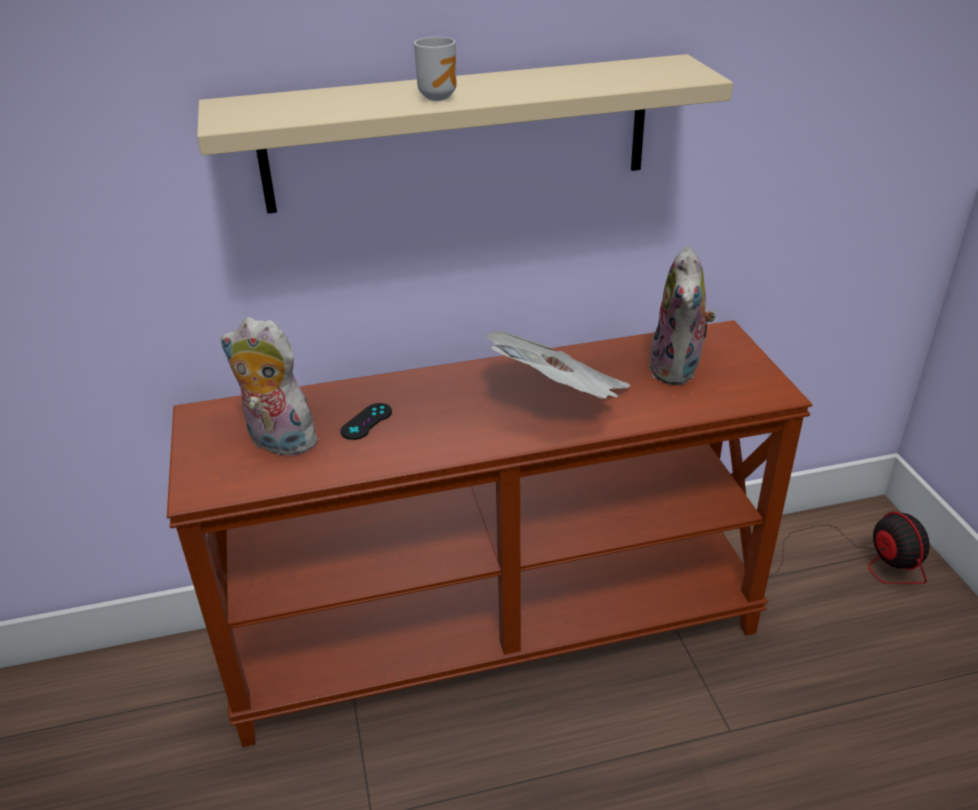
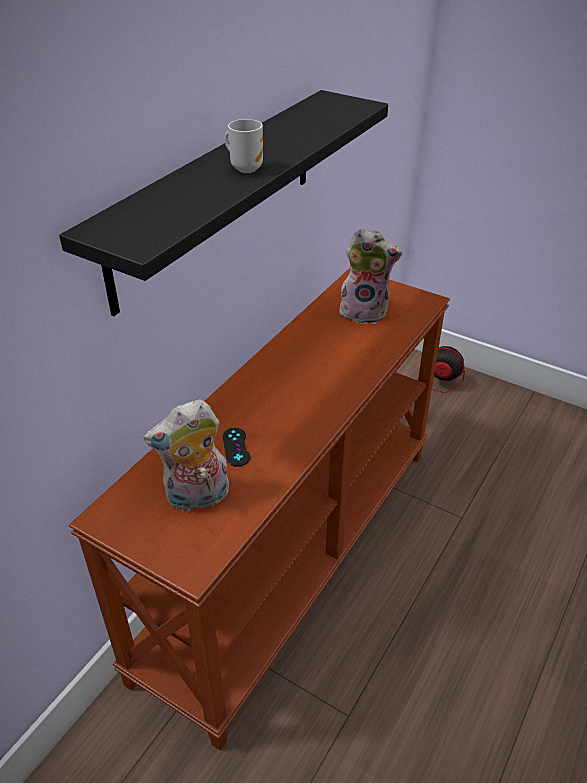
camera: 45 degrees left, 5 degrees up
beige shelf [197,54,733,214] -> black shelf [59,90,388,316]
newspaper [485,331,631,399] -> none
plush toy [649,246,716,385] -> plush toy turned 45 degrees counterclockwise [338,229,402,324]

